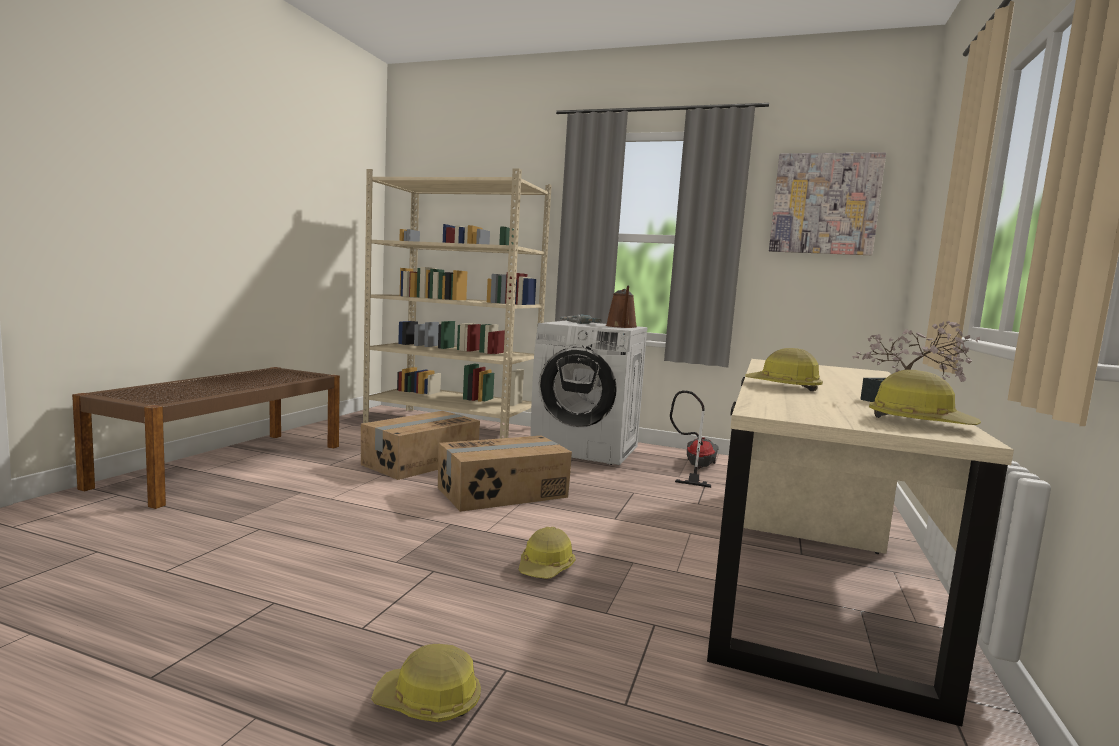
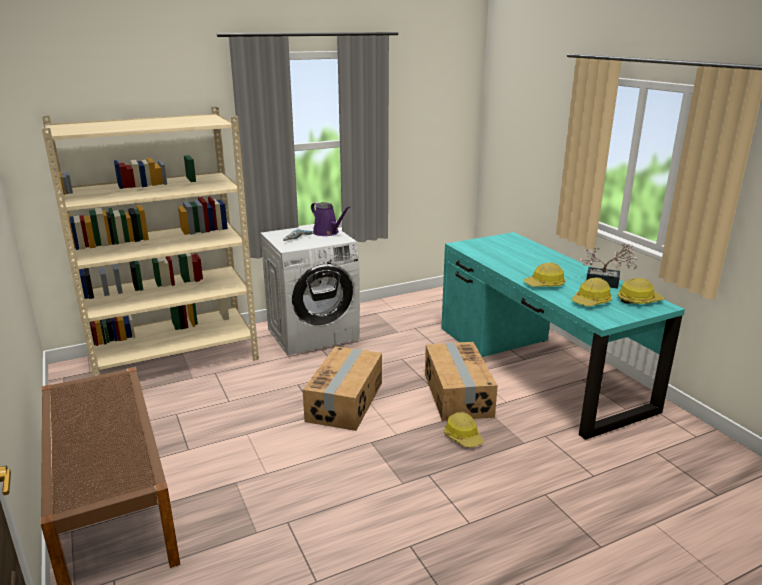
camera: 45 degrees left, 15 degrees up
cardboard box [361,411,480,480] -> cardboard box moved to [425,342,498,421]
hard hat [371,644,481,722] -> hard hat moved to [572,277,612,306]
brown watering can [606,286,637,328] -> purple watering can [311,202,350,236]
vacuum cleaner [670,391,719,488] -> none
beige desk [707,359,1014,727] -> turquoise desk [441,232,685,440]
picture [769,152,886,255] -> none

